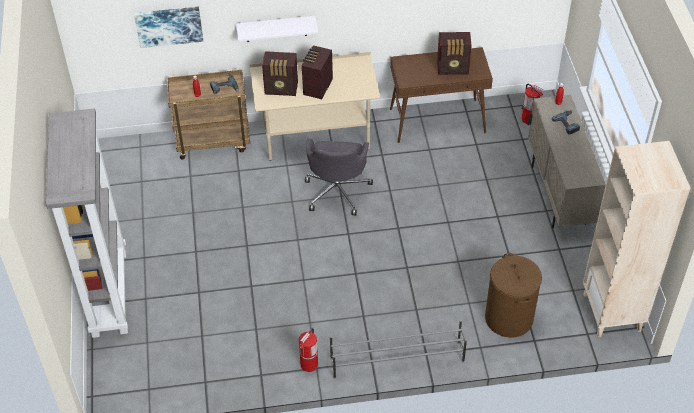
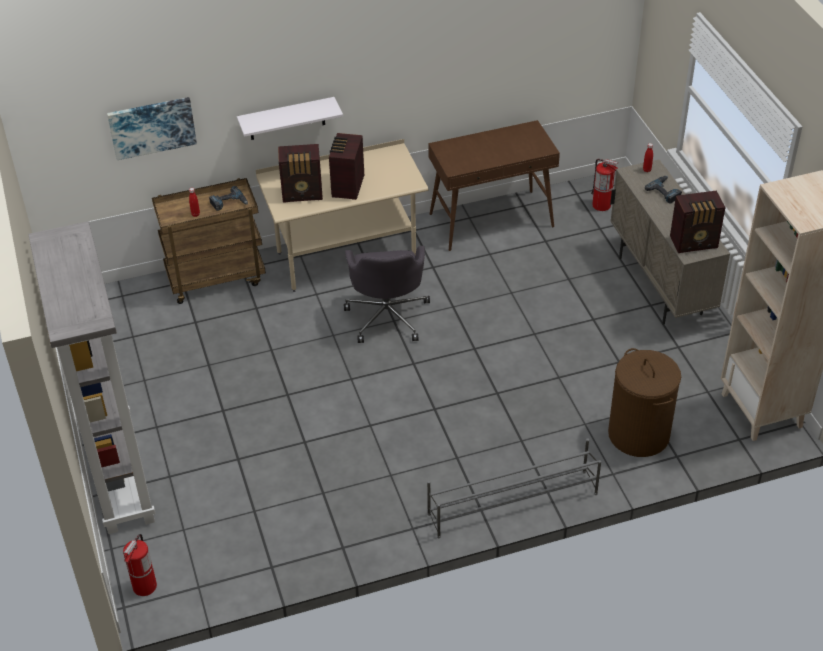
camera: 10 degrees left, 5 degrees down
fire extinguisher [299,328,318,372] -> fire extinguisher moved to [123,534,157,596]
radio [437,32,472,75] -> radio moved to [670,191,725,253]

